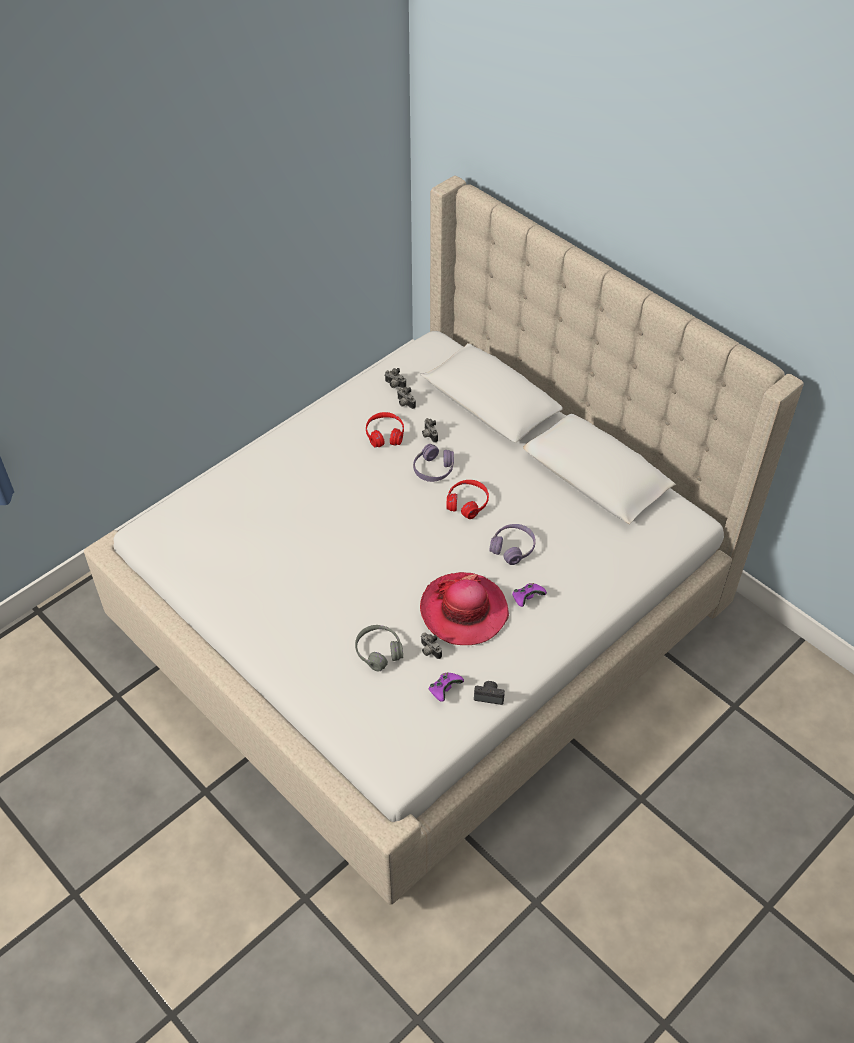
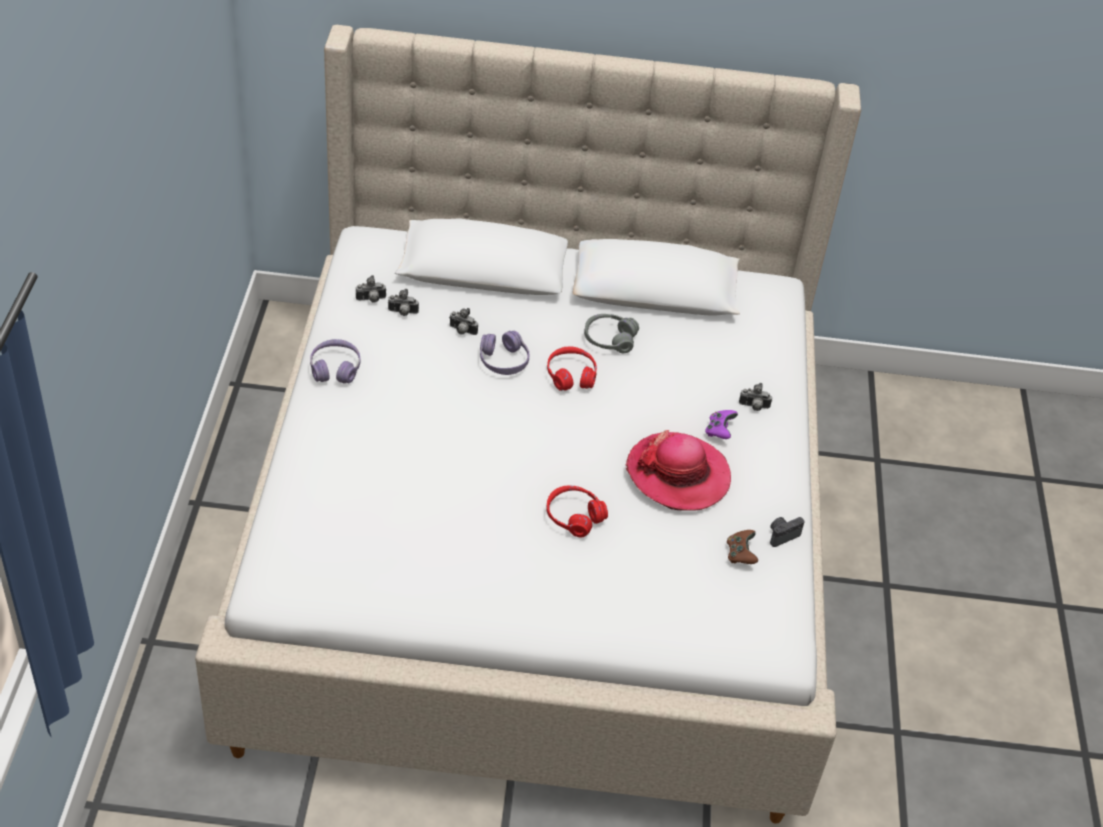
camera: 45 degrees left, 5 degrees down
grey headphones [355,625,403,671] -> grey headphones moved to [584,314,639,353]
red headphones [366,412,404,448] -> red headphones moved to [546,486,608,537]
camera [421,632,442,659] -> camera moved to [739,383,772,411]
purple game controller [429,673,464,702] -> brown game controller [727,530,758,564]
purple headphones [489,524,536,565] -> purple headphones moved to [310,339,361,384]

